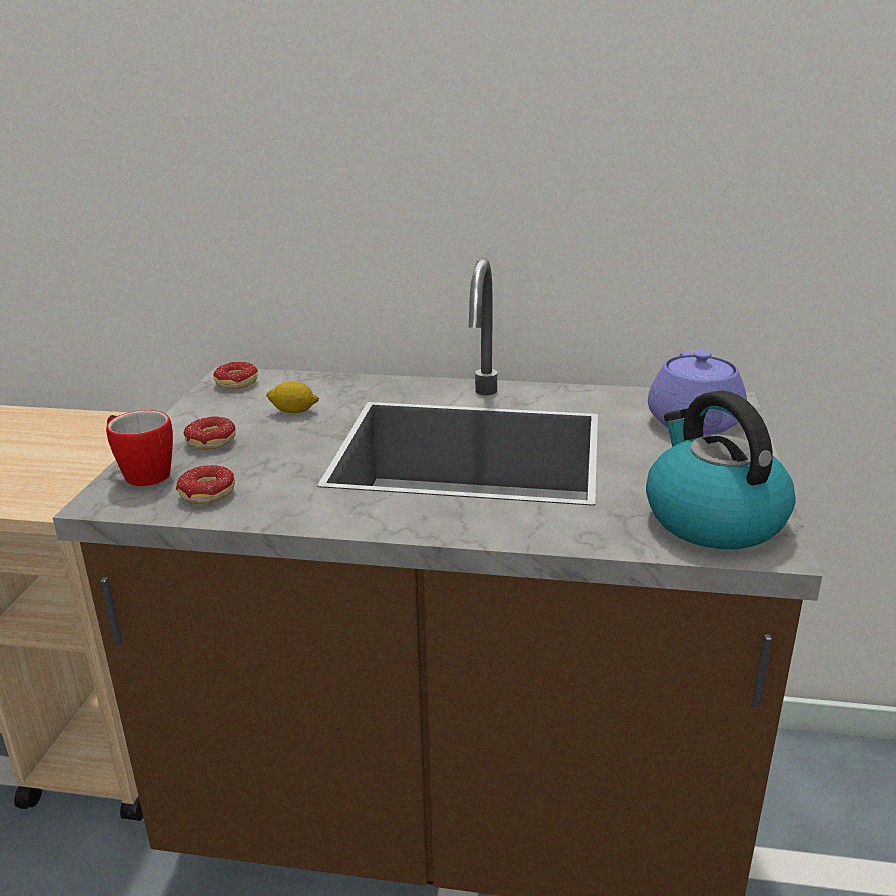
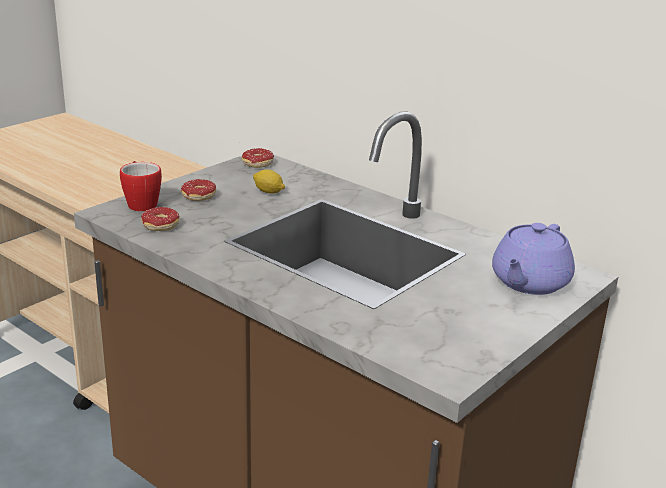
camera: 30 degrees right, 0 degrees up
kettle [646,390,796,549] -> none

